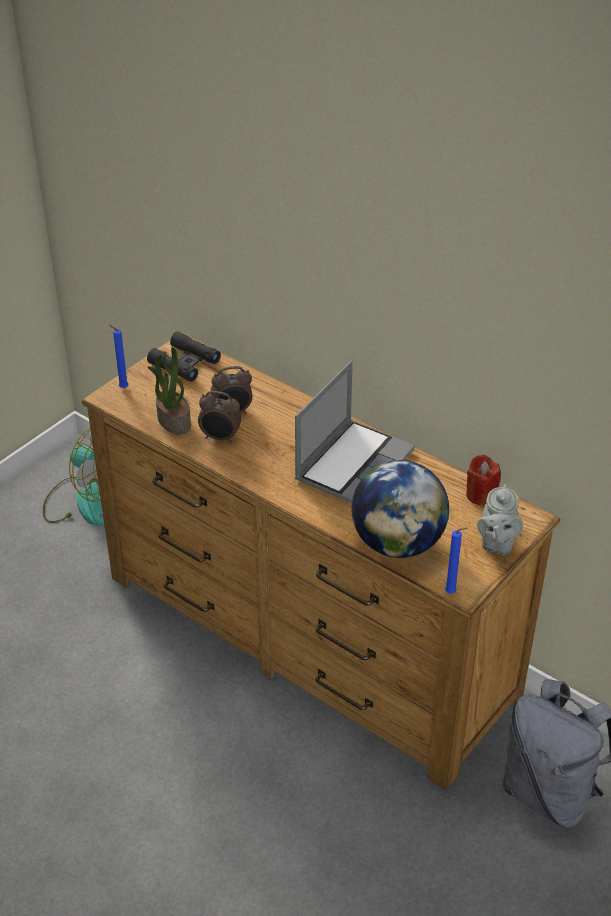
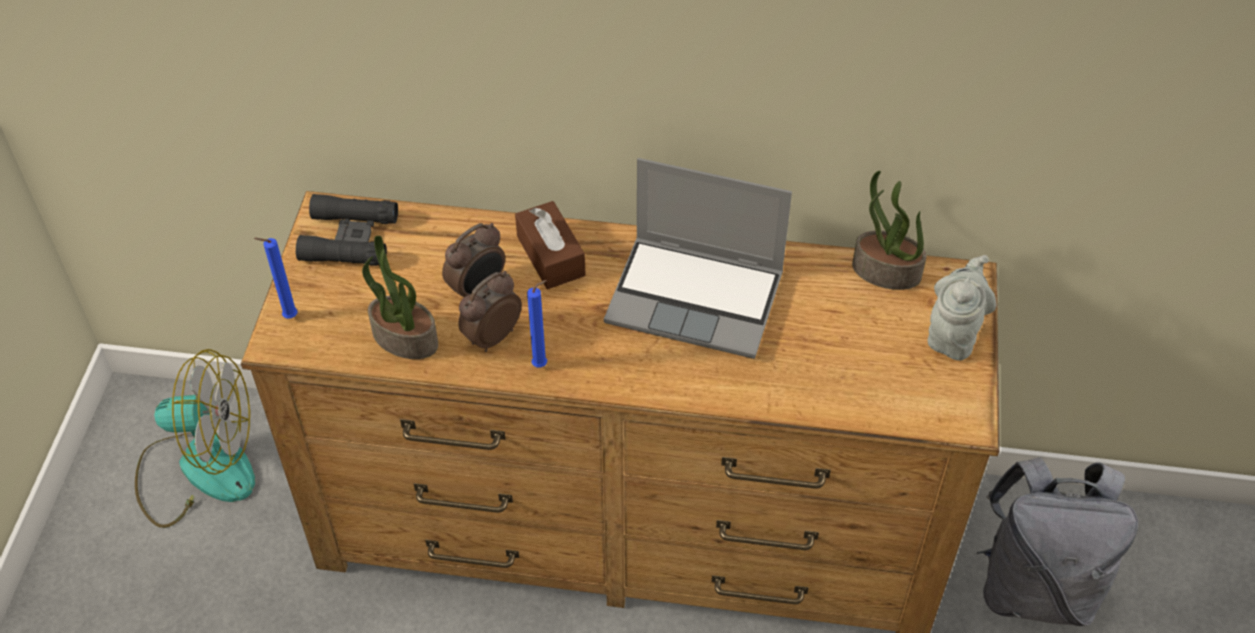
camera: 30 degrees left, 10 degrees up
alarm clock [198,391,241,443] -> alarm clock turned 150 degrees clockwise [458,271,522,352]
laptop [295,361,415,503] -> laptop turned 105 degrees clockwise [604,158,792,359]
globe [351,460,449,558] -> none
blue candle [445,528,468,594] -> blue candle moved to [527,280,547,368]
red candle [466,455,501,506] -> potted plant [852,171,927,290]
grey teapot [477,485,523,555] -> grey teapot turned 135 degrees counterclockwise [927,255,996,361]
none -> brown tissue box [515,201,586,289]

